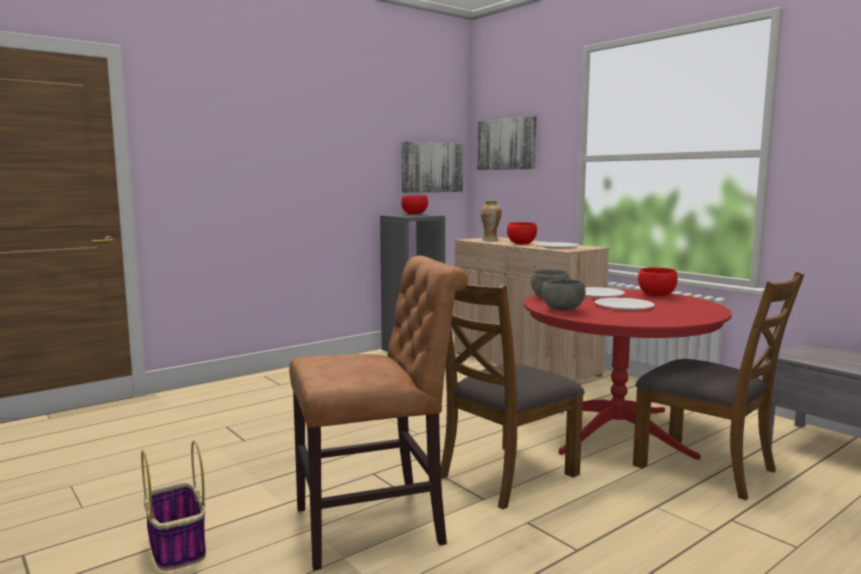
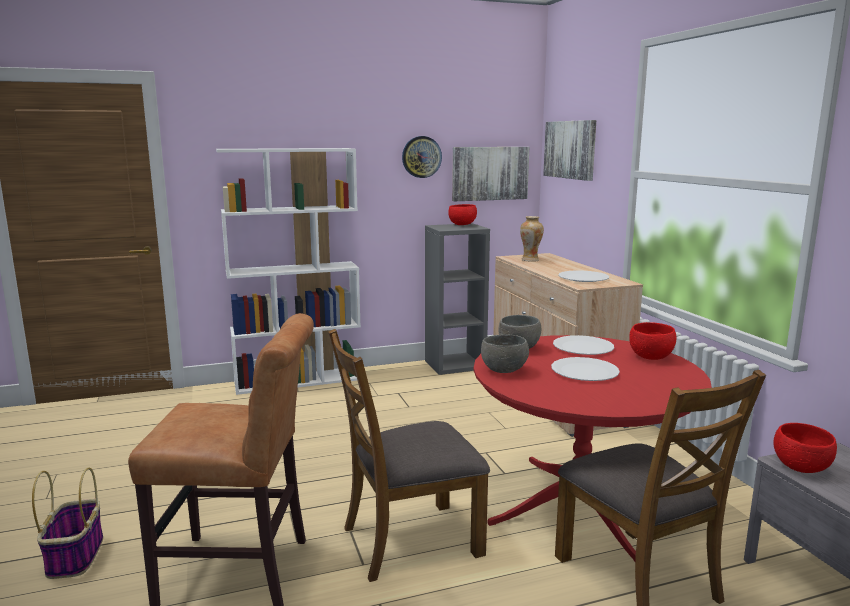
camera: 20 degrees right, 5 degrees up
red bowl [507,222,537,245] -> red bowl moved to [774,423,837,473]
none -> white bookcase [216,148,361,395]
none -> wall clock [402,136,442,178]

